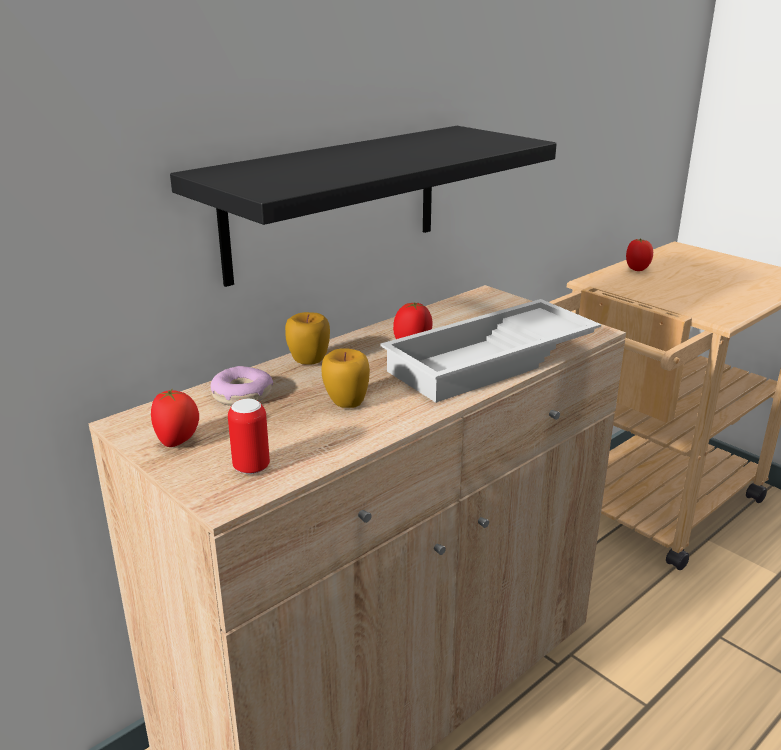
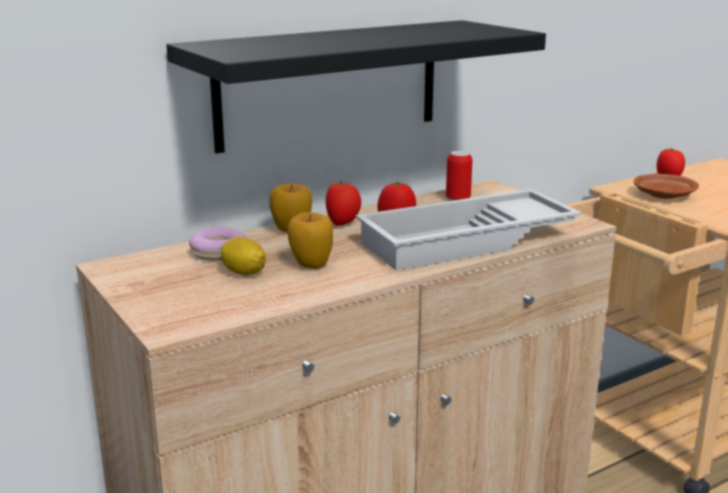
camera: 10 degrees right, 5 degrees down
tomato [151,388,199,447] -> tomato moved to [326,181,361,226]
can [228,399,270,474] -> can moved to [446,150,472,201]
none -> lemon [221,237,266,276]
none -> brown plate [634,174,699,199]

